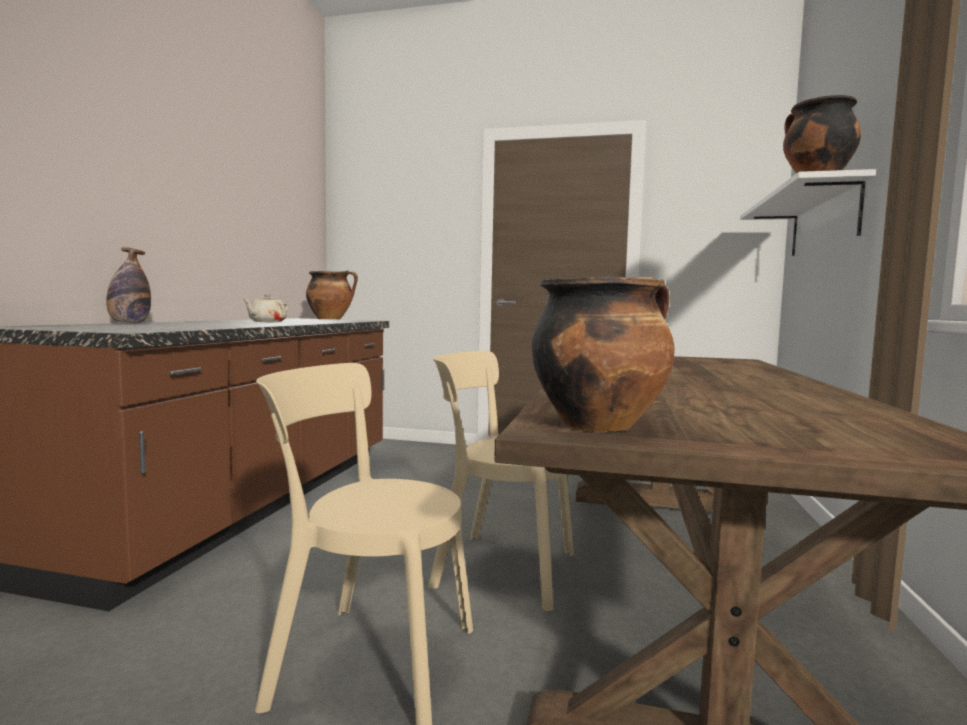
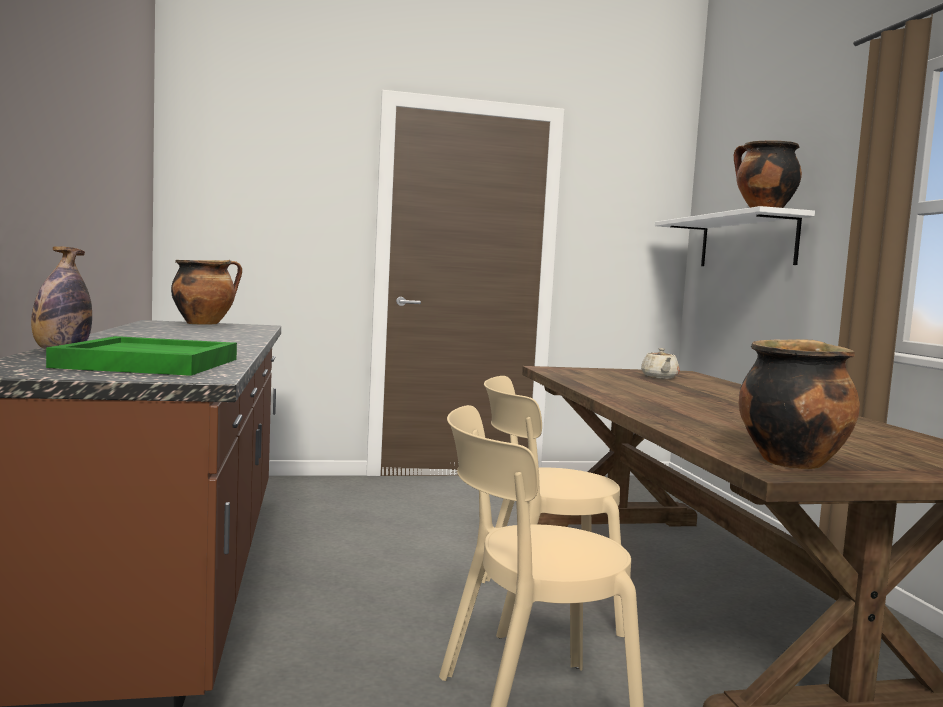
camera: 25 degrees left, 0 degrees up
beige teapot [243,294,288,322] -> beige teapot moved to [641,348,679,379]
none -> green tray [46,336,237,376]

